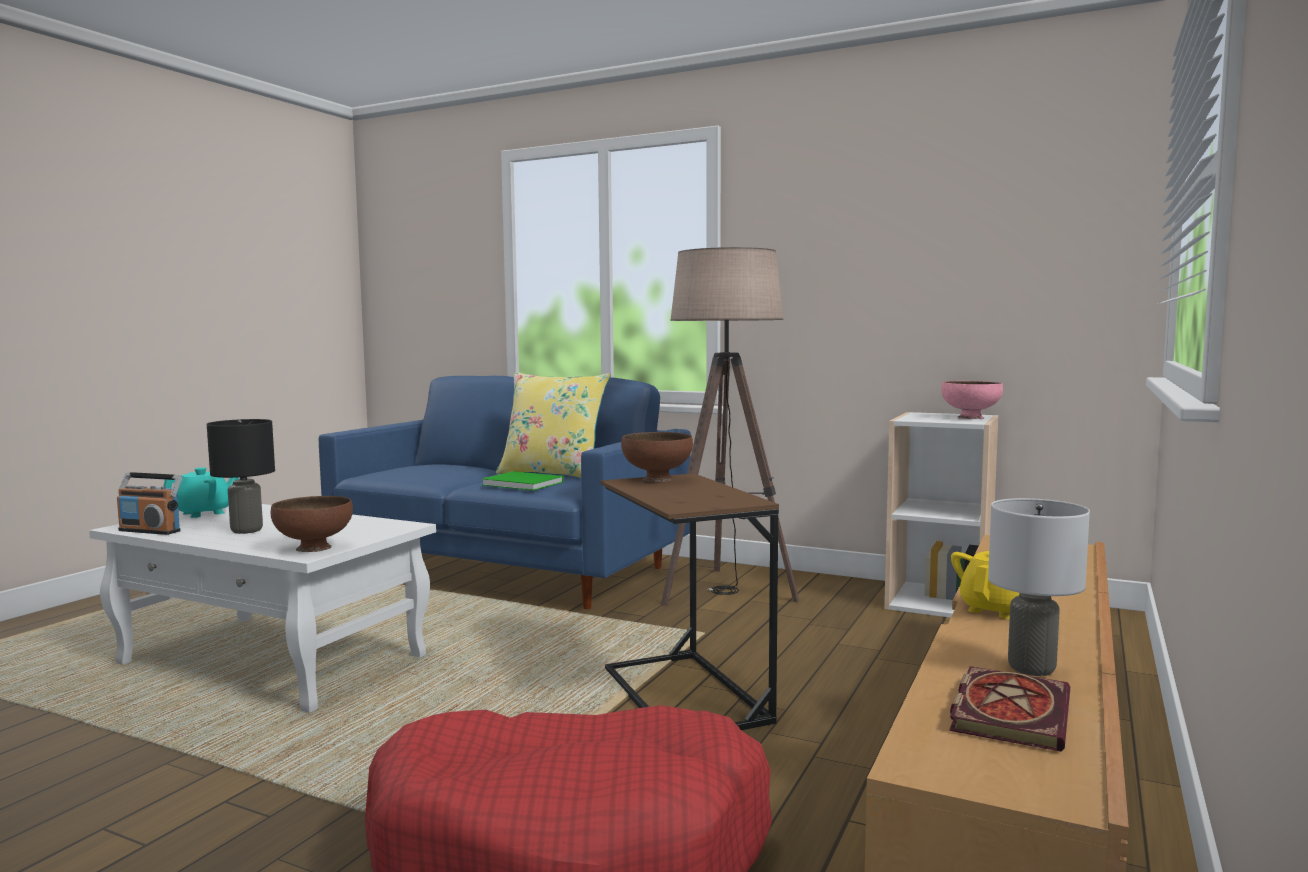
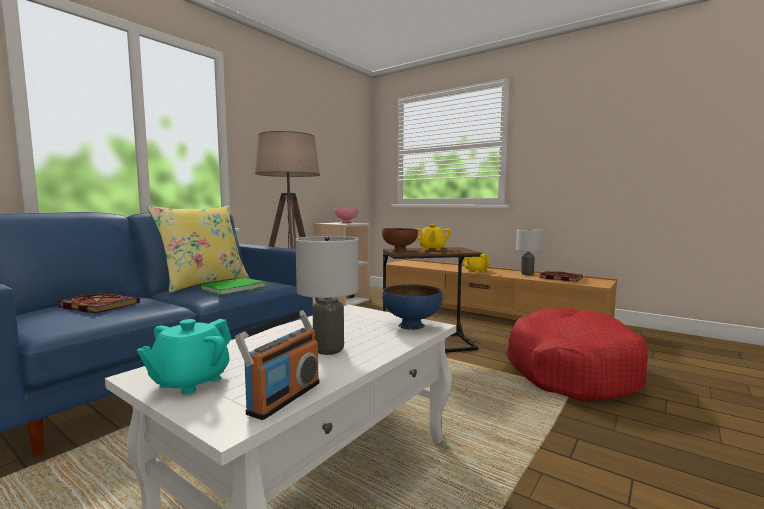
camera: 80 degrees left, 0 degrees up
turquoise teapot [163,467,239,518] -> turquoise teapot turned 120 degrees counterclockwise [137,319,232,395]
black table lamp [207,419,275,534] -> white table lamp [295,236,359,355]
brown bowl [271,496,353,552] -> blue bowl [382,284,443,330]
none -> book [57,293,140,313]
none -> yellow teapot [416,224,451,250]

